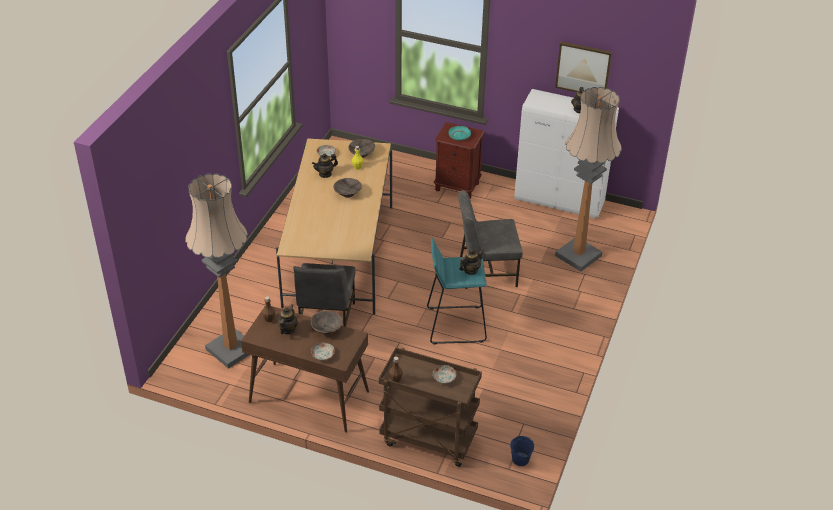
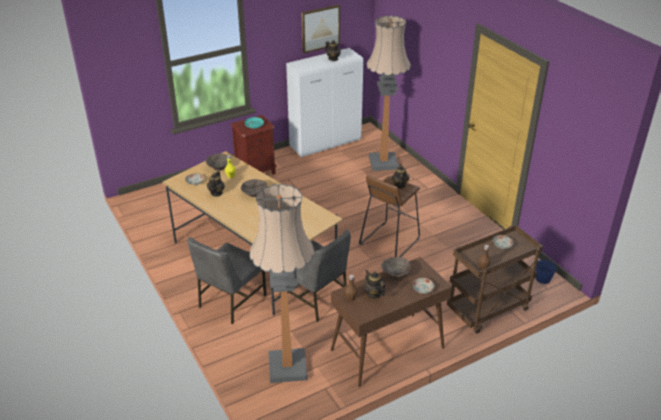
camera: 50 degrees left, 5 degrees down
turquoise stool [427,238,487,344] -> brown stool [359,175,420,257]
grey chair [458,190,523,289] -> grey chair moved to [188,237,266,324]

